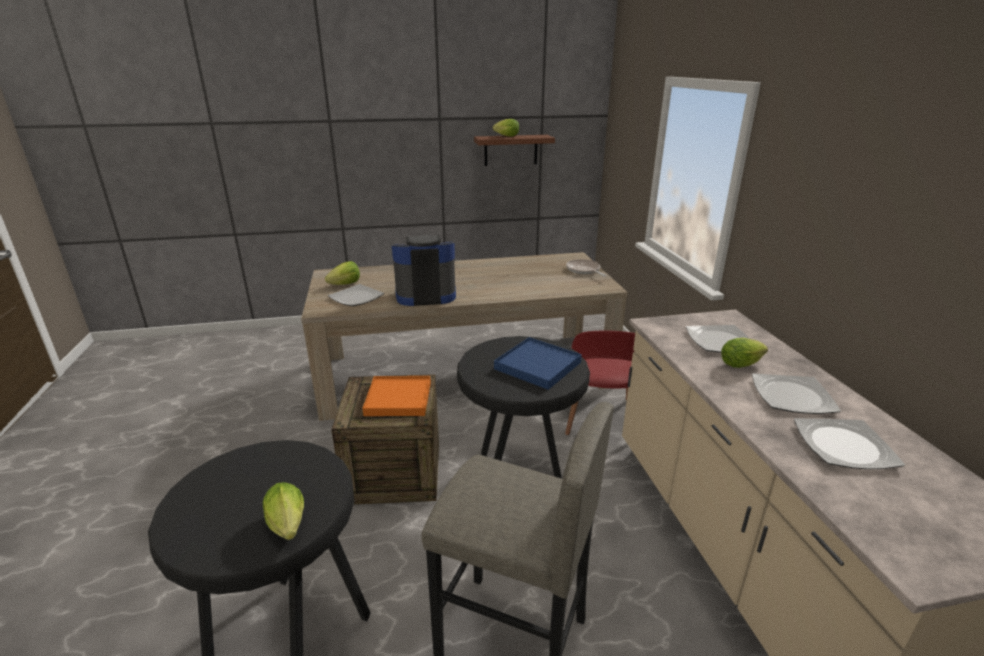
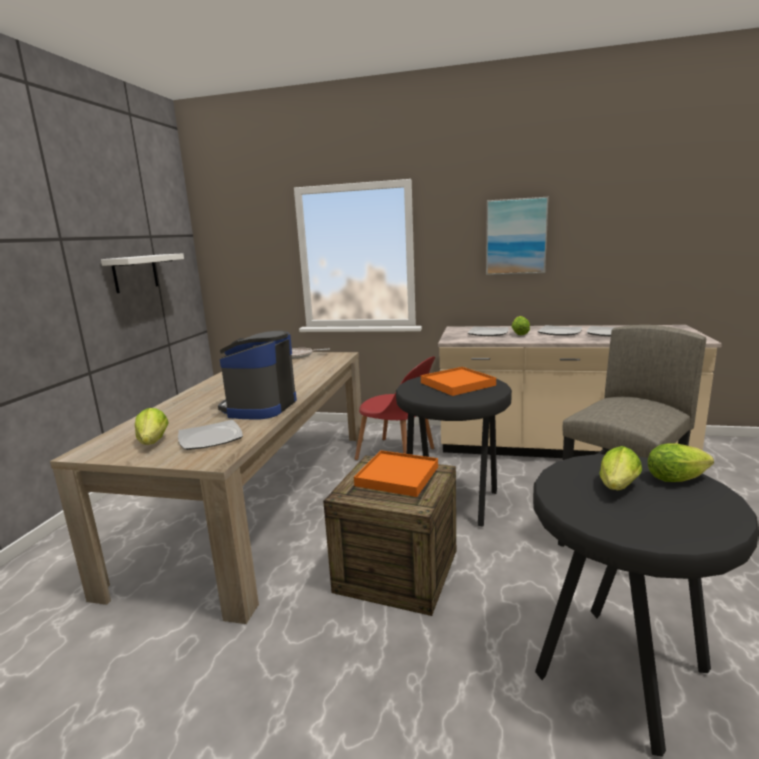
camera: 65 degrees left, 10 degrees down
brown shelf [474,135,555,166] -> white shelf [101,253,184,293]
lettuce [493,119,519,137] -> lettuce moved to [600,446,642,490]
blue tray [494,337,582,390] -> orange tray [421,367,496,396]
none -> picture [486,197,549,275]

